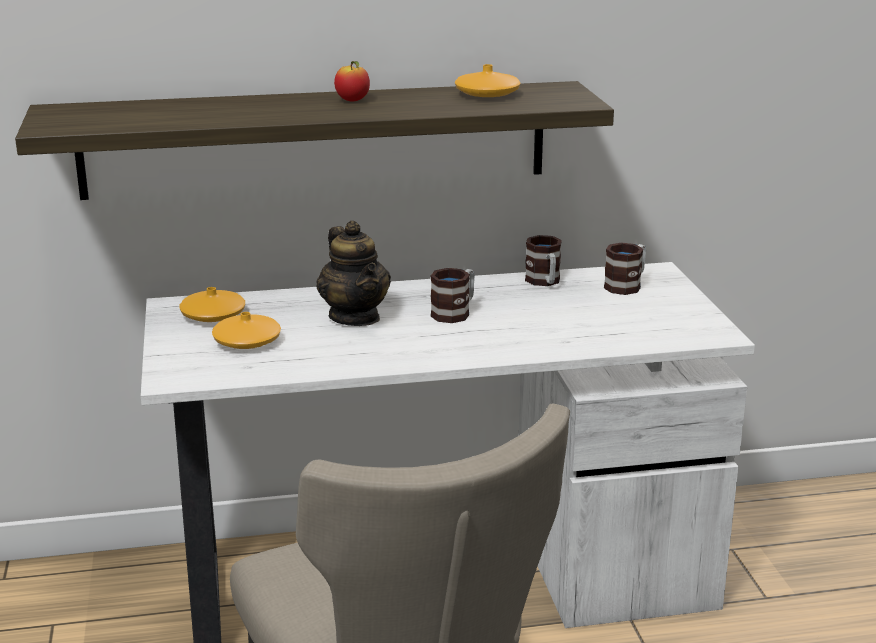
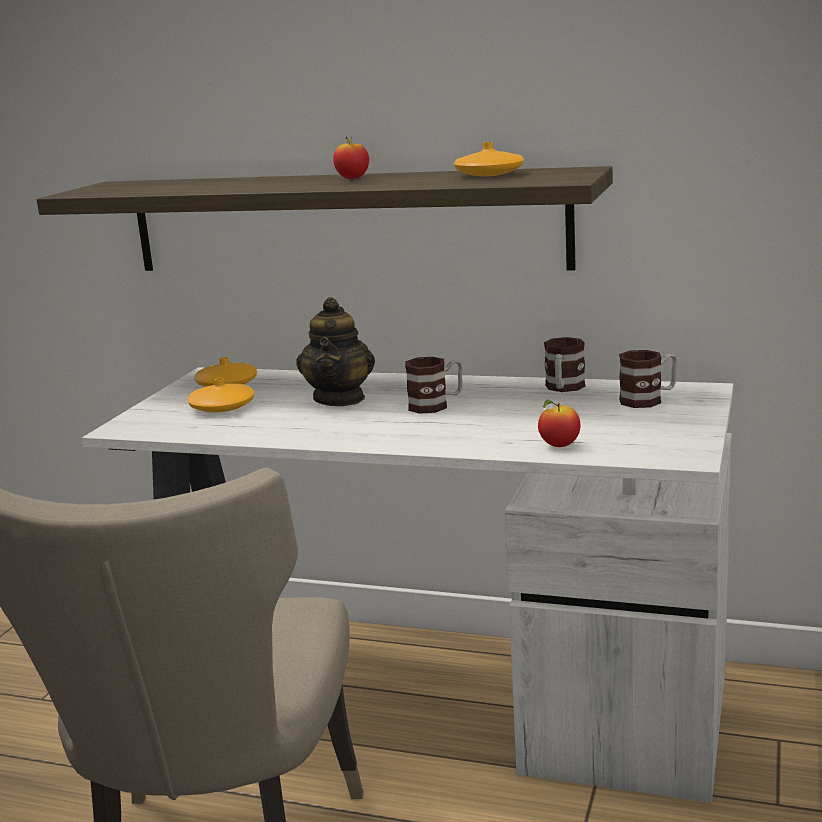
camera: 30 degrees right, 5 degrees down
none -> apple [538,400,580,447]

